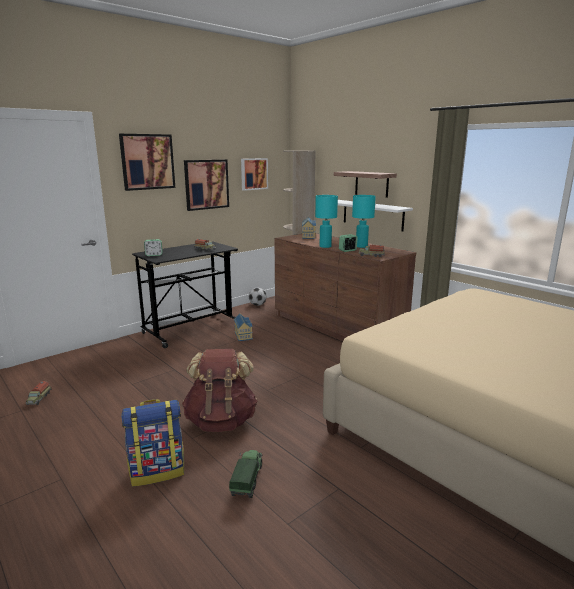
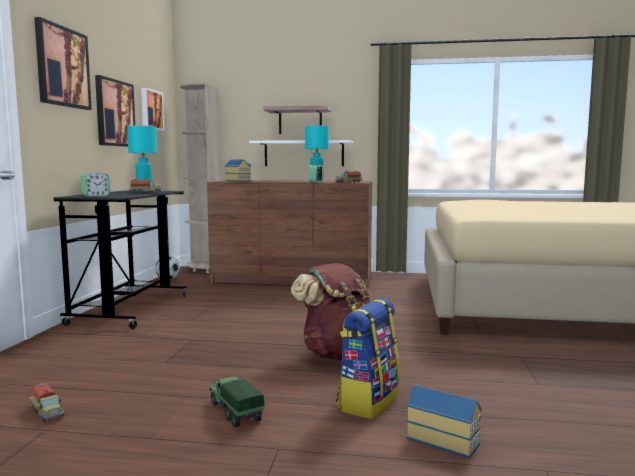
camera: 40 degrees left, 10 degrees down
toy truck [229,450,263,498] -> toy truck moved to [209,376,265,427]
toy house [234,314,253,341] -> toy house moved to [406,385,482,458]
turquoise table lamp [315,195,338,248] -> turquoise table lamp moved to [127,126,157,181]

